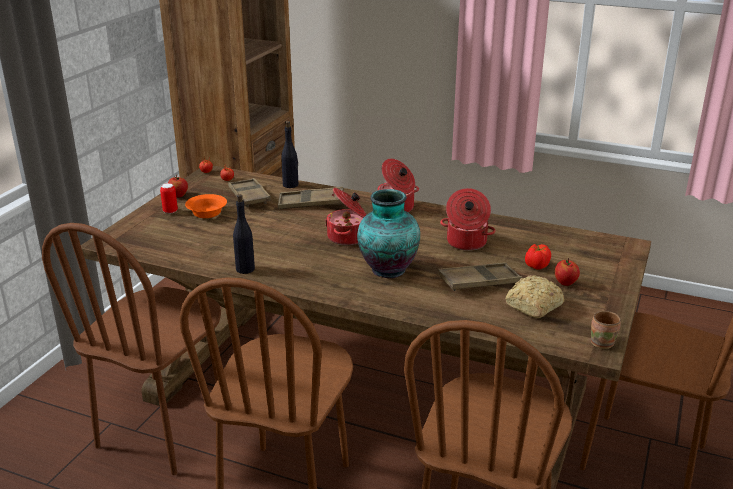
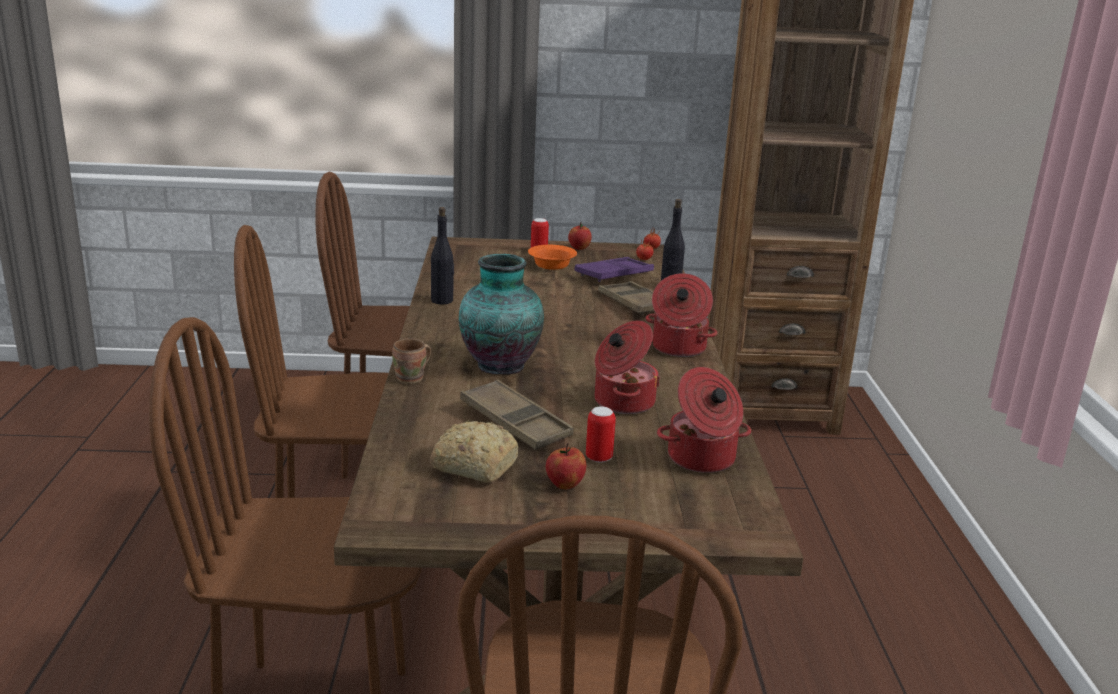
camera: 65 degrees right, 5 degrees down
brown tray [228,178,271,207] -> purple tray [574,257,654,282]
cooking pot [325,188,366,245] -> cooking pot moved to [657,367,751,473]
tomato [525,244,551,270] -> can [586,406,616,463]
brown mug [591,311,621,349] -> brown mug moved to [392,338,431,384]

